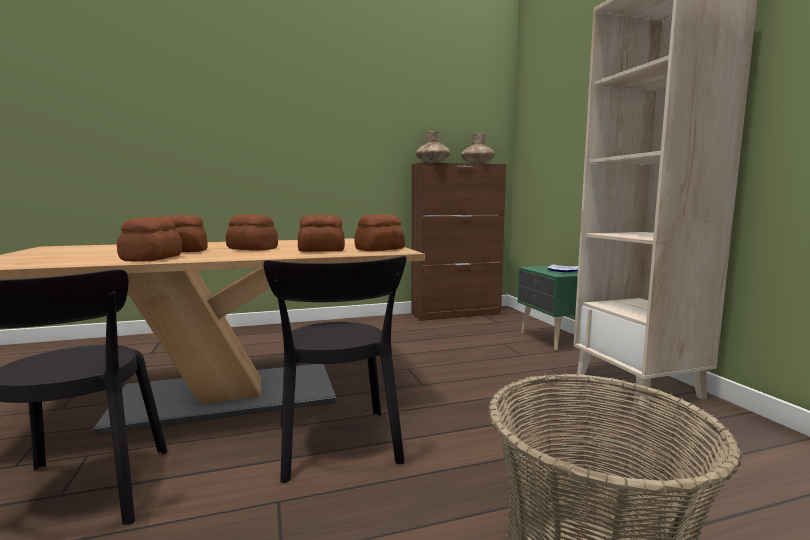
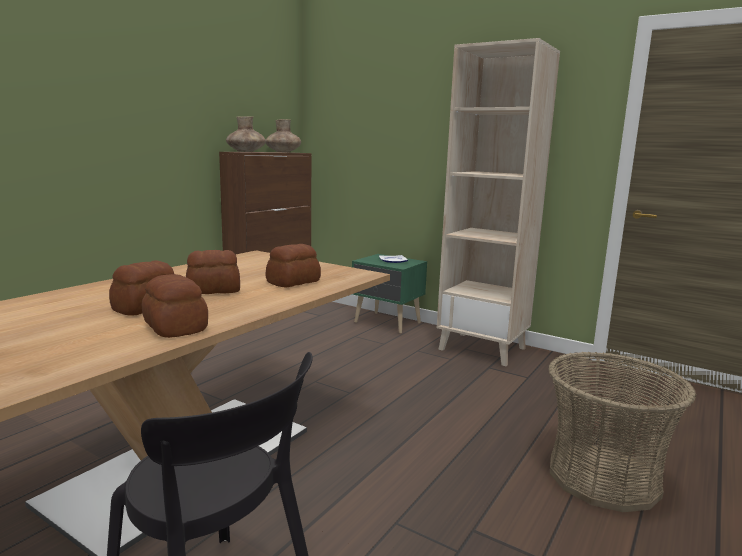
camera: 40 degrees left, 5 degrees up
black chair [263,256,407,483] -> none
bread [355,214,405,251] -> none

